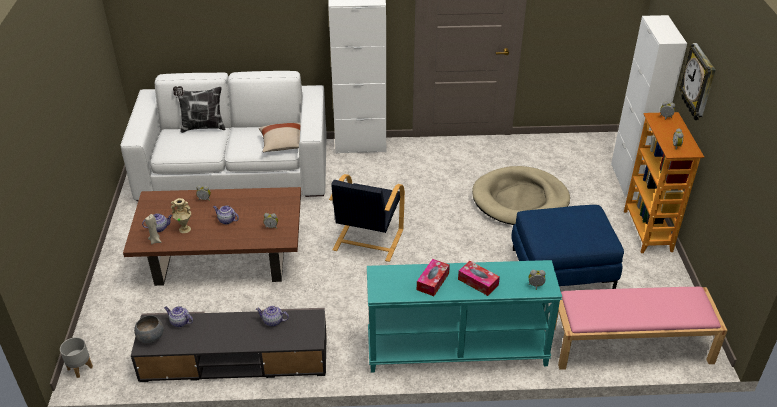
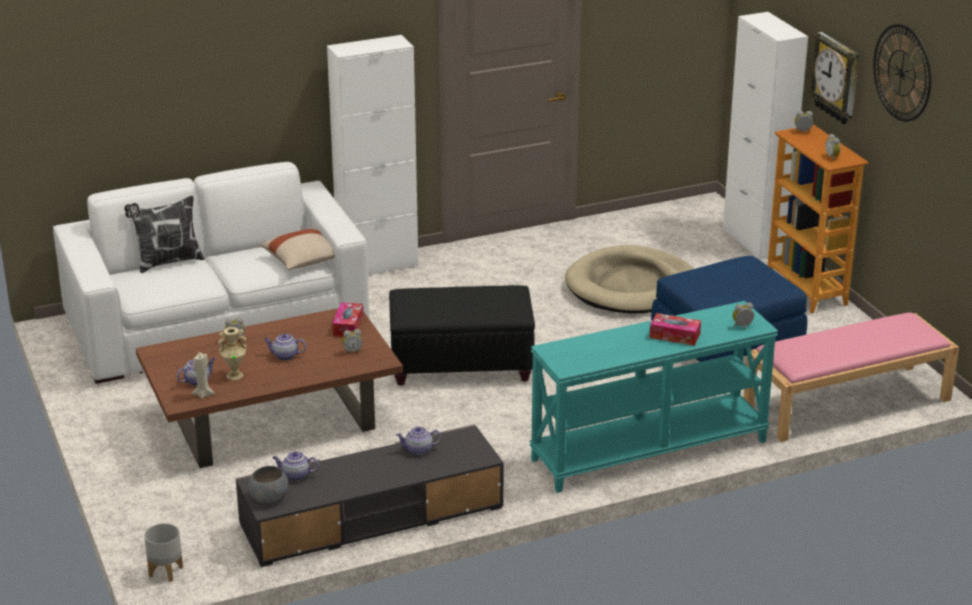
camera: 20 degrees left, 10 degrees down
black armchair [329,174,405,262] -> black ottoman [389,285,535,386]
tissue box [417,259,450,296] -> tissue box moved to [332,302,363,337]
none -> wall clock [873,24,931,122]

